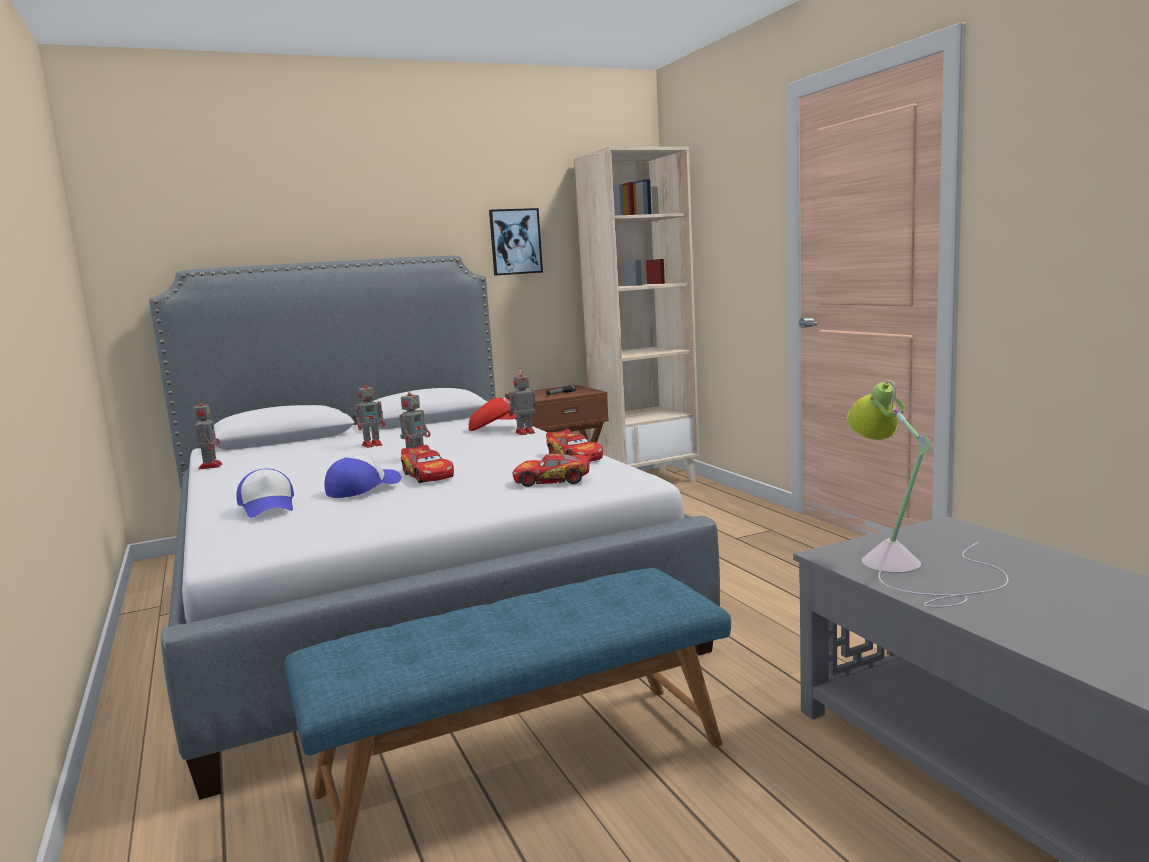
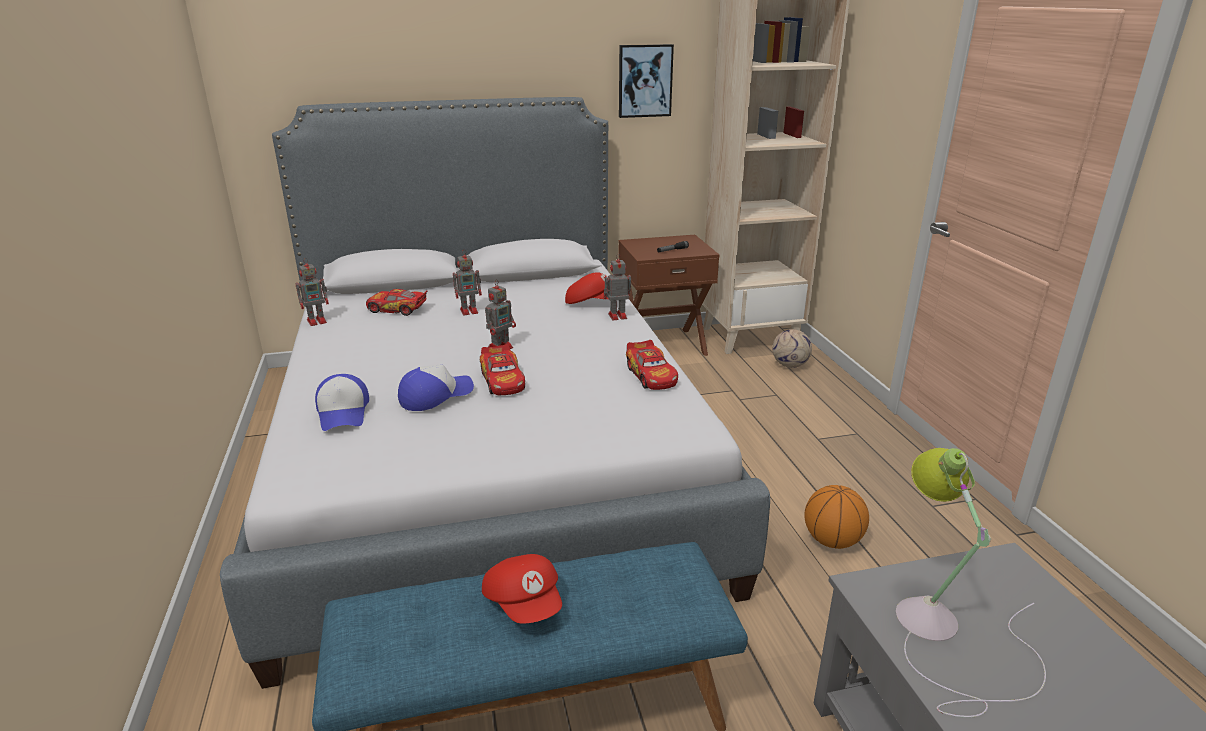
camera: 10 degrees right, 15 degrees up
toy robot [194,398,222,469] -> toy robot turned 60 degrees clockwise [295,258,329,326]
toy car [513,451,592,487] -> toy car moved to [366,289,427,316]
none -> red cap [482,554,562,624]
none -> football [772,329,812,368]
none -> basketball [804,485,869,549]

